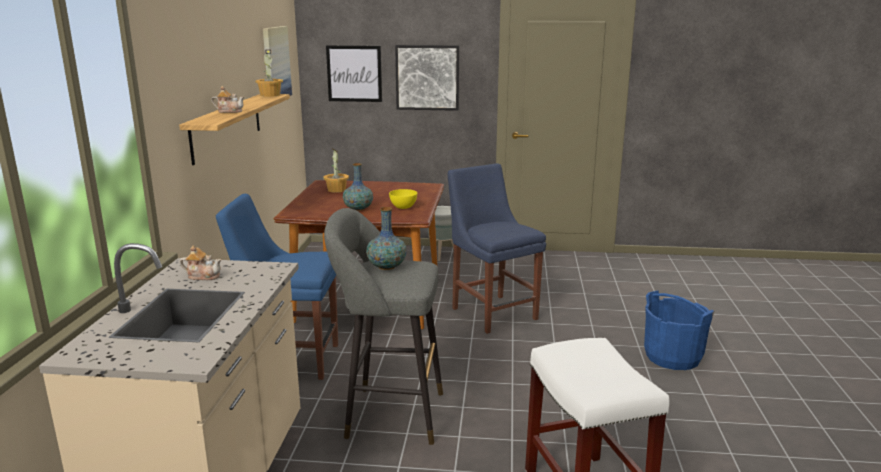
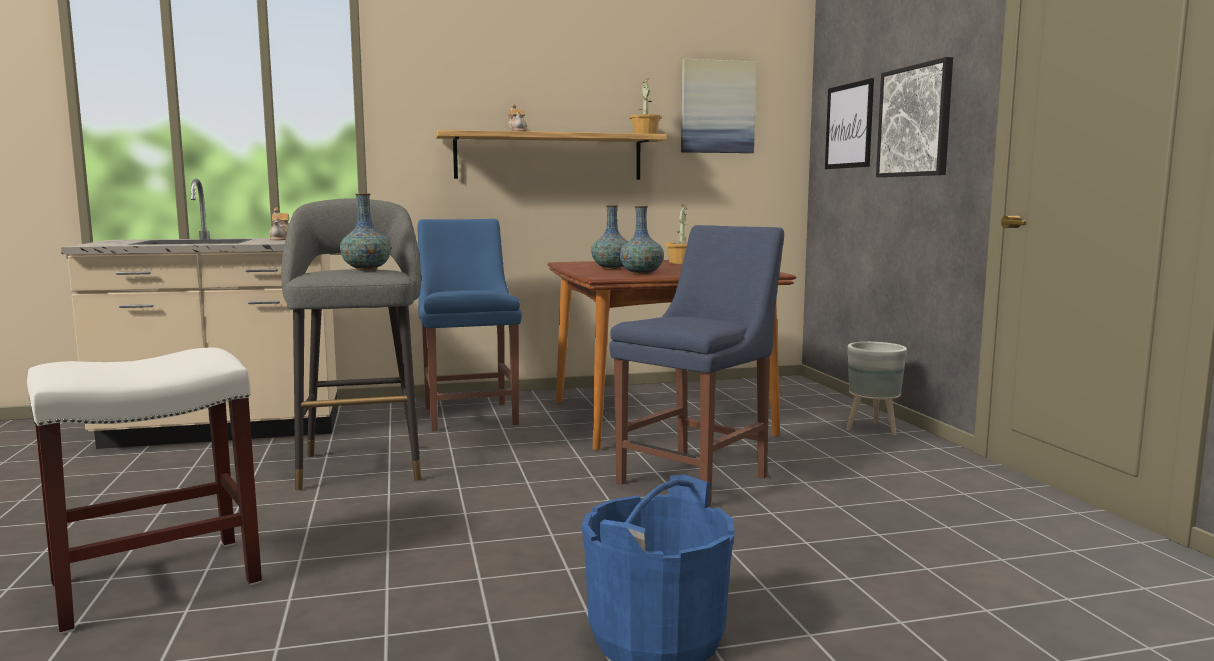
camera: 70 degrees right, 10 degrees down
yellow bowl [389,189,417,209] -> vase [620,206,664,274]

